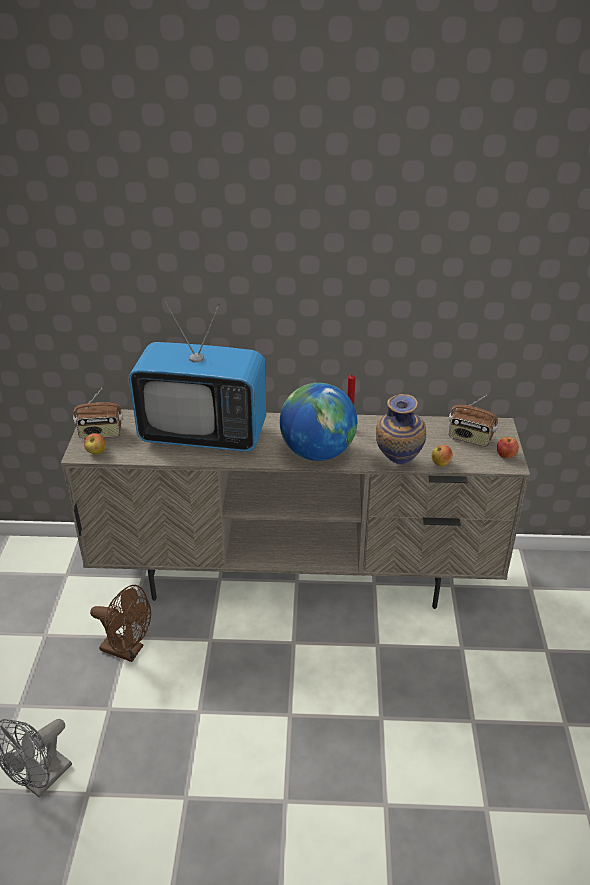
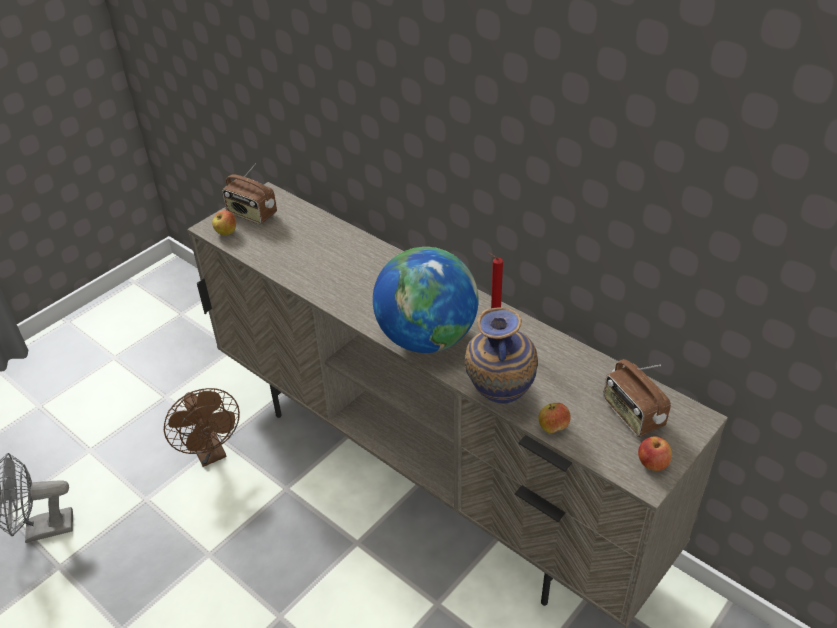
camera: 40 degrees right, 5 degrees up
television [129,300,266,452] -> none

